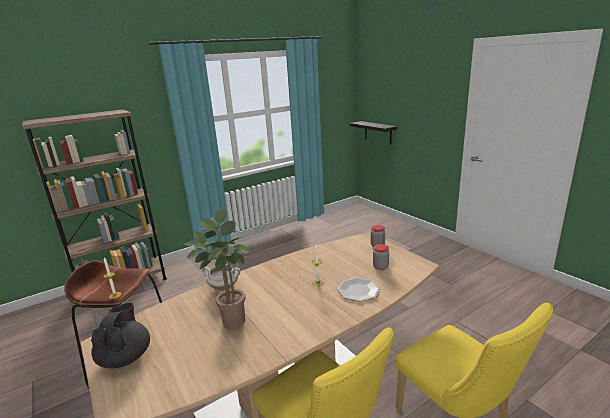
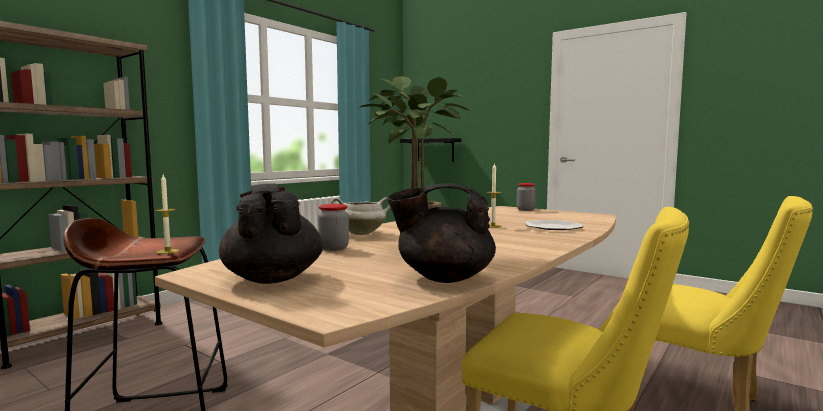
camera: 20 degrees left, 15 degrees down
jar [373,244,389,270] -> jar moved to [318,204,349,251]
none -> black teapot [387,183,496,283]

